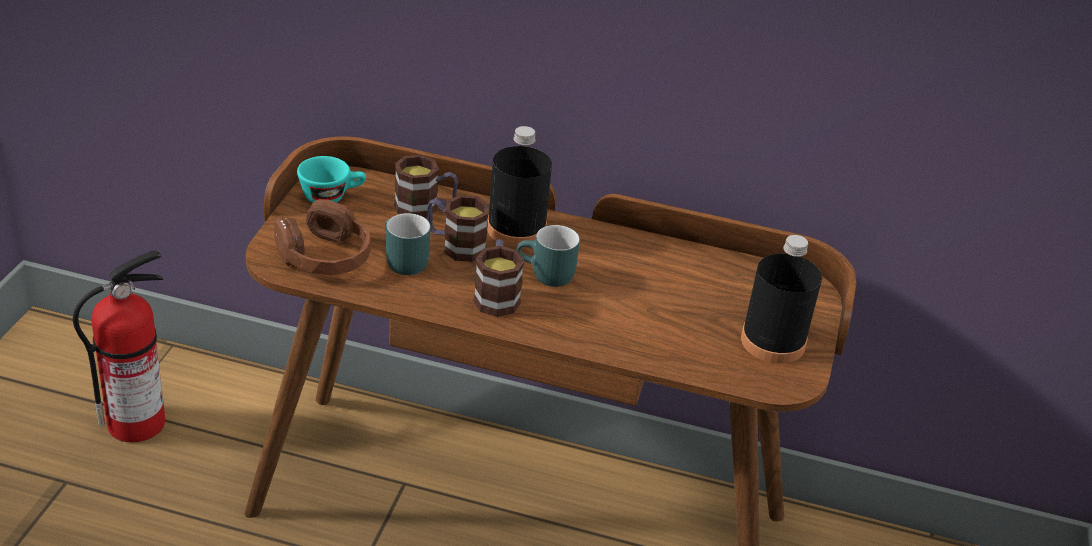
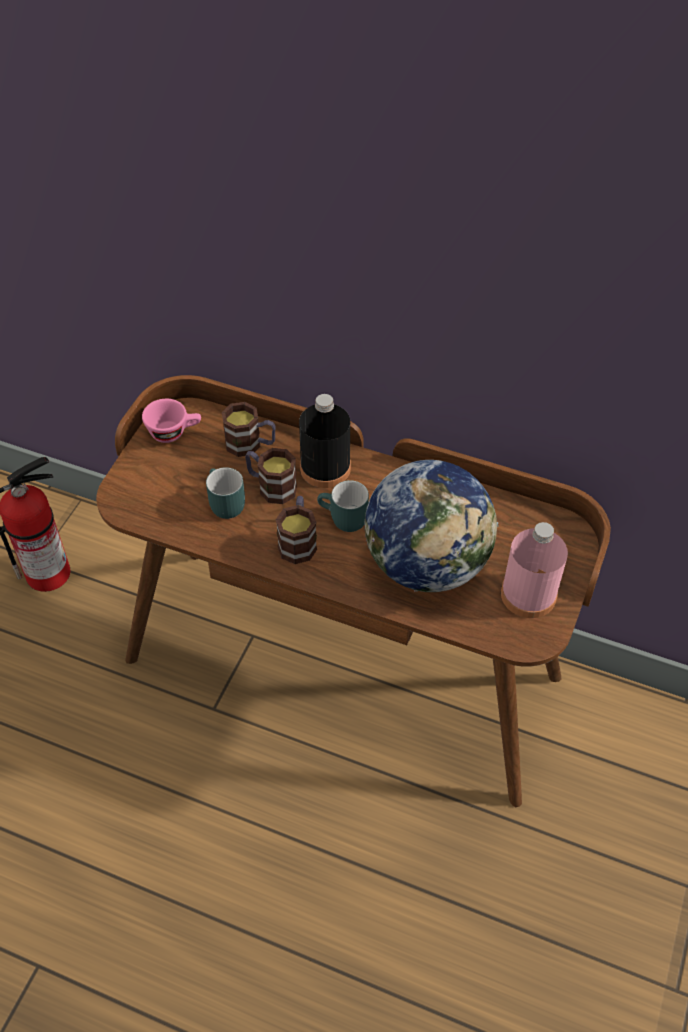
camera: 10 degrees right, 15 degrees up
brown headphones [274,199,371,275] -> none
turquoise cup [297,156,366,203] -> pink cup [142,399,201,443]
black bottle [741,235,822,363] -> pink bottle [501,522,568,618]
none -> globe [365,460,499,592]

